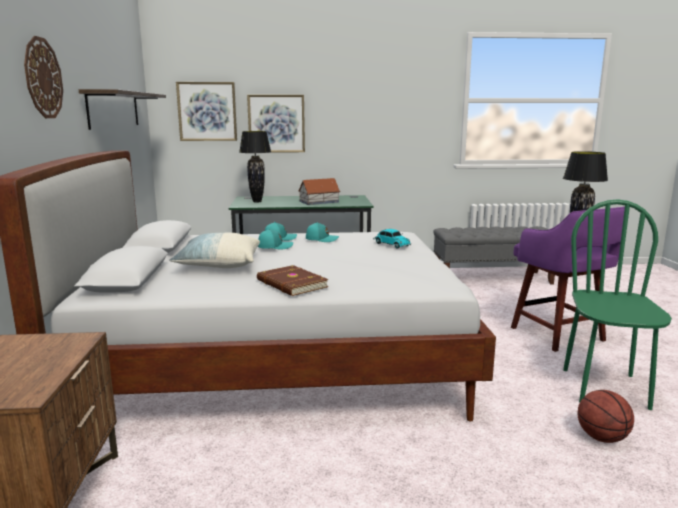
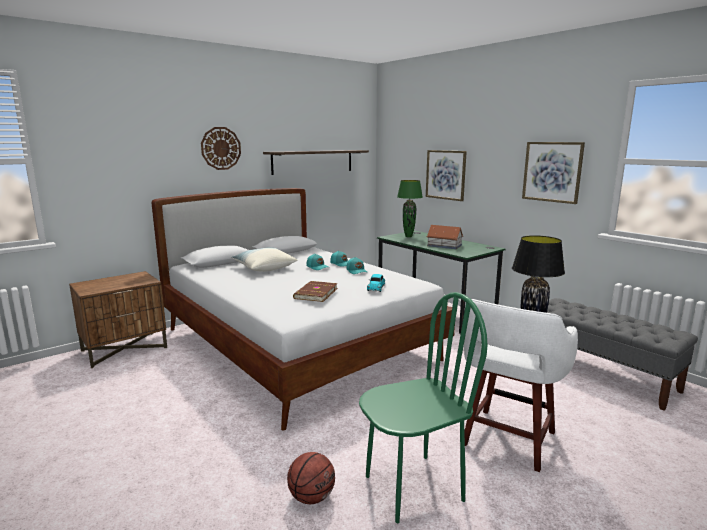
camera: 55 degrees right, 0 degrees up
picture [176,82,237,141] -> picture moved to [522,142,585,204]
black table lamp [239,131,271,203] -> green table lamp [397,180,423,237]
brown book [257,265,329,296] -> brown book moved to [293,281,338,302]
purple stool [511,207,625,352] -> white stool [464,299,578,472]

